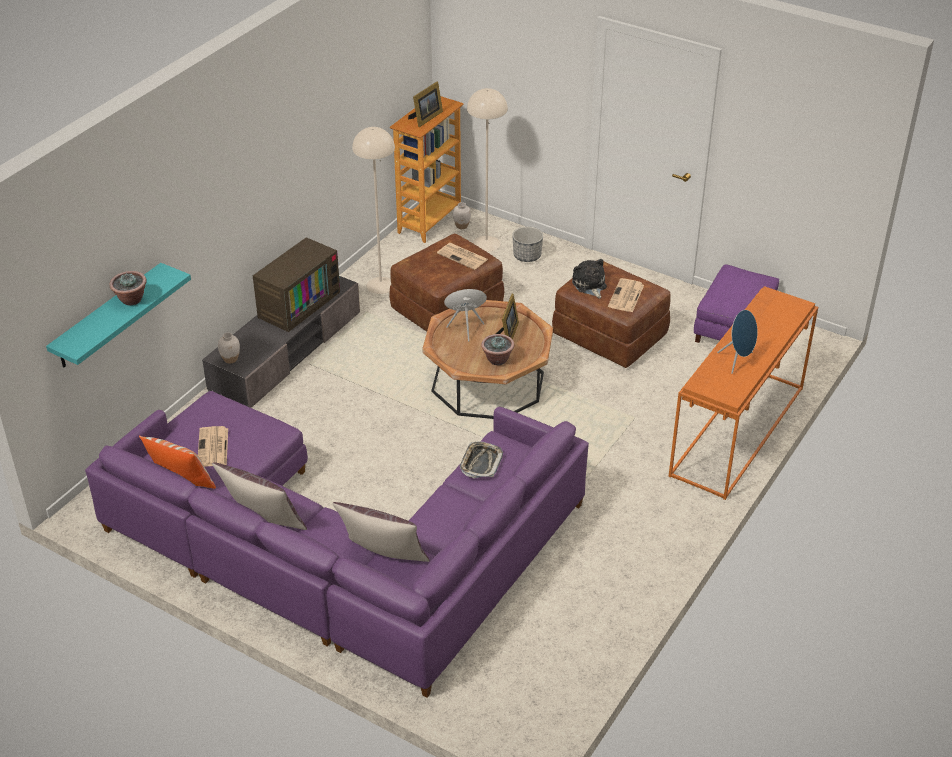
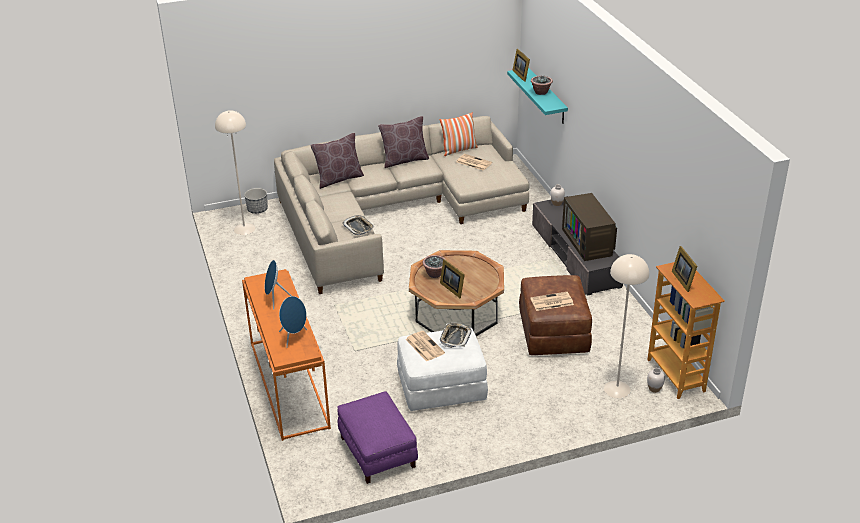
camera: 130 degrees right, 5 degrees down
purple sofa [85,391,589,698] -> beige sofa [274,116,530,294]
beige floor lamp [352,127,395,294] -> beige floor lamp moved to [215,110,255,235]
blue speaker [444,289,487,341] -> blue speaker moved to [279,296,307,348]
planter [512,226,543,262] -> planter moved to [244,188,268,214]
brown ottoman [552,261,671,368] -> white ottoman [397,327,488,411]
plush toy [572,259,607,299] -> tray [440,323,472,348]
none -> picture frame [512,49,530,82]

